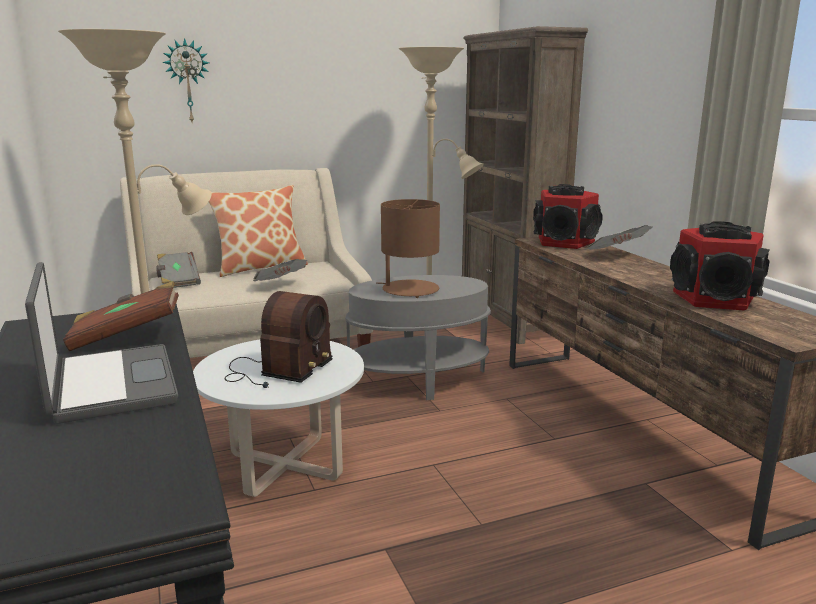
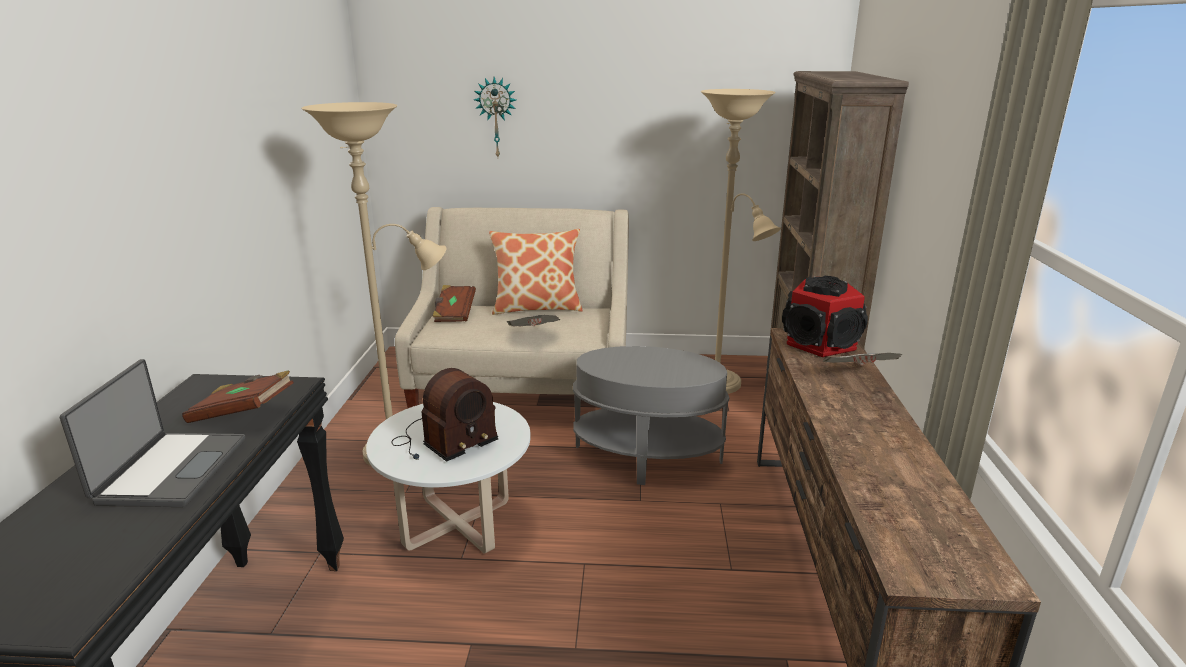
camera: 25 degrees right, 5 degrees up
grey book [157,252,201,288] -> brown book [432,285,476,322]
brown table lamp [376,199,440,298] -> none
speaker [670,221,770,311] -> none

